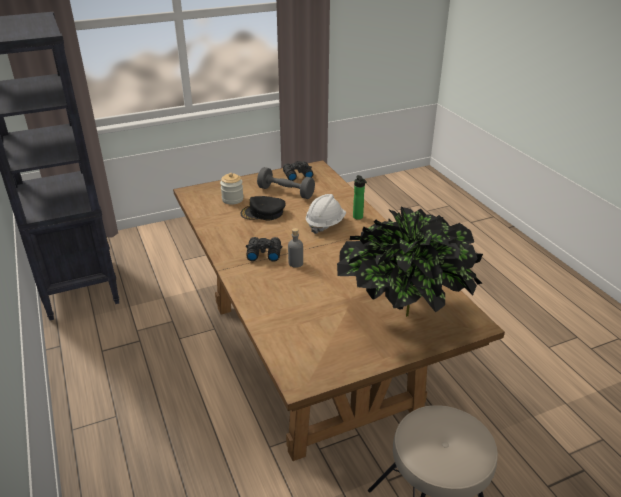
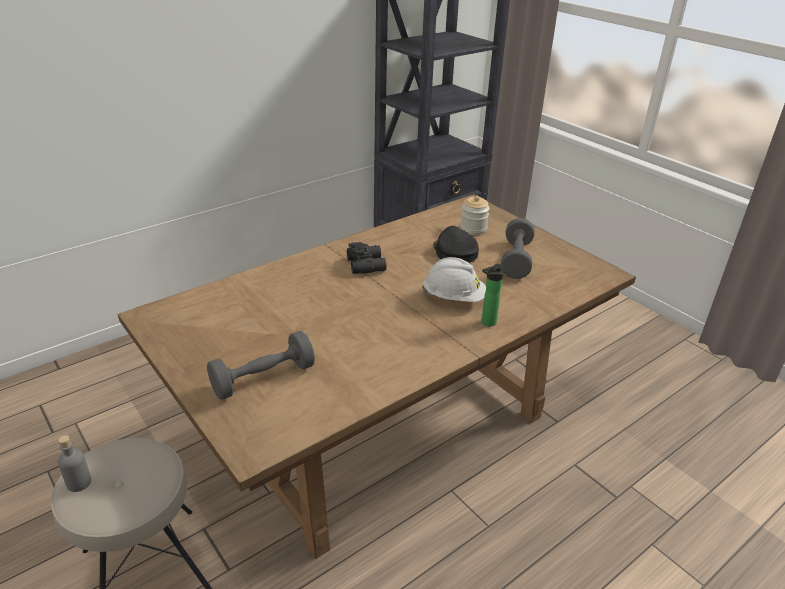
camera: 75 degrees right, 0 degrees up
black binoculars [283,161,313,181] -> none
grey bottle [288,228,303,268] -> grey bottle moved to [58,435,91,492]
potted plant [337,207,483,317] -> grey dumbbell [207,331,315,400]

